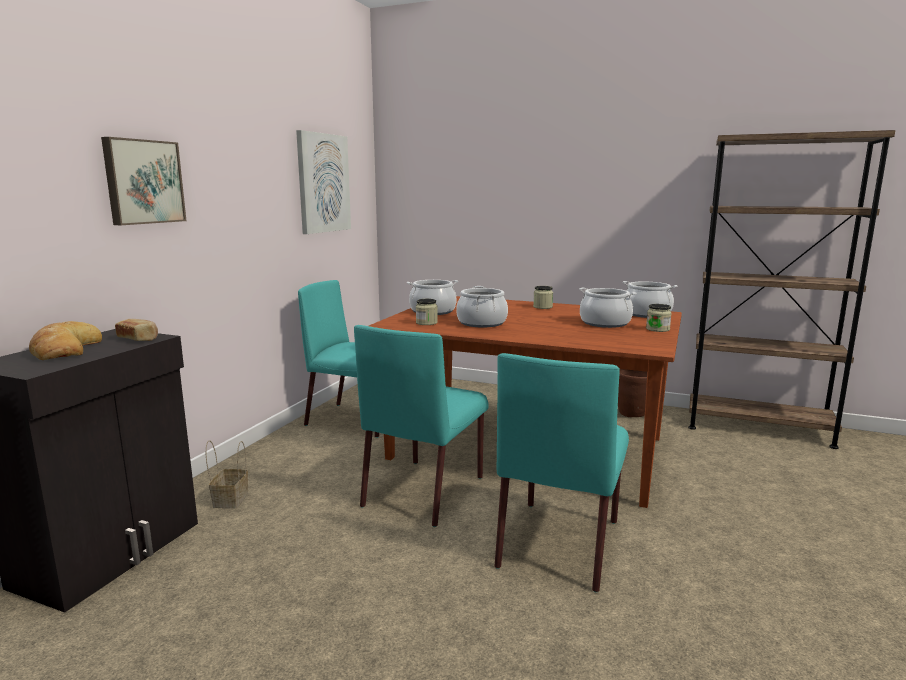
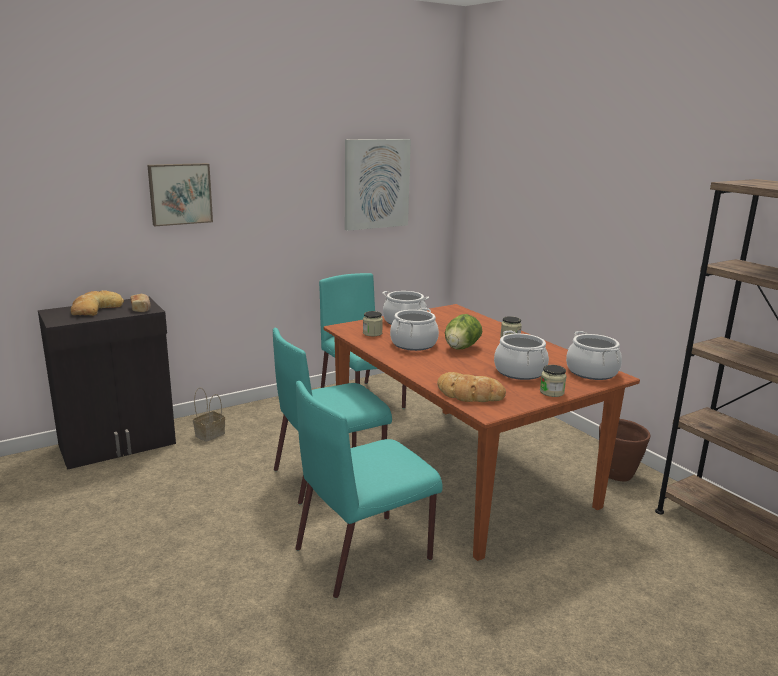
camera: 35 degrees right, 5 degrees up
none -> bread [437,372,506,402]
none -> lettuce [445,314,483,349]

